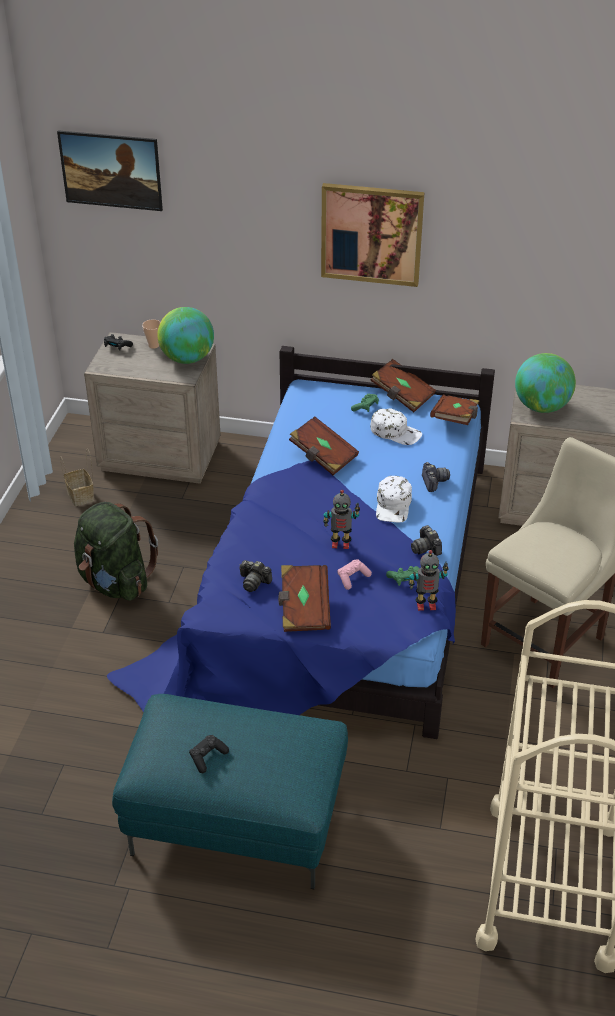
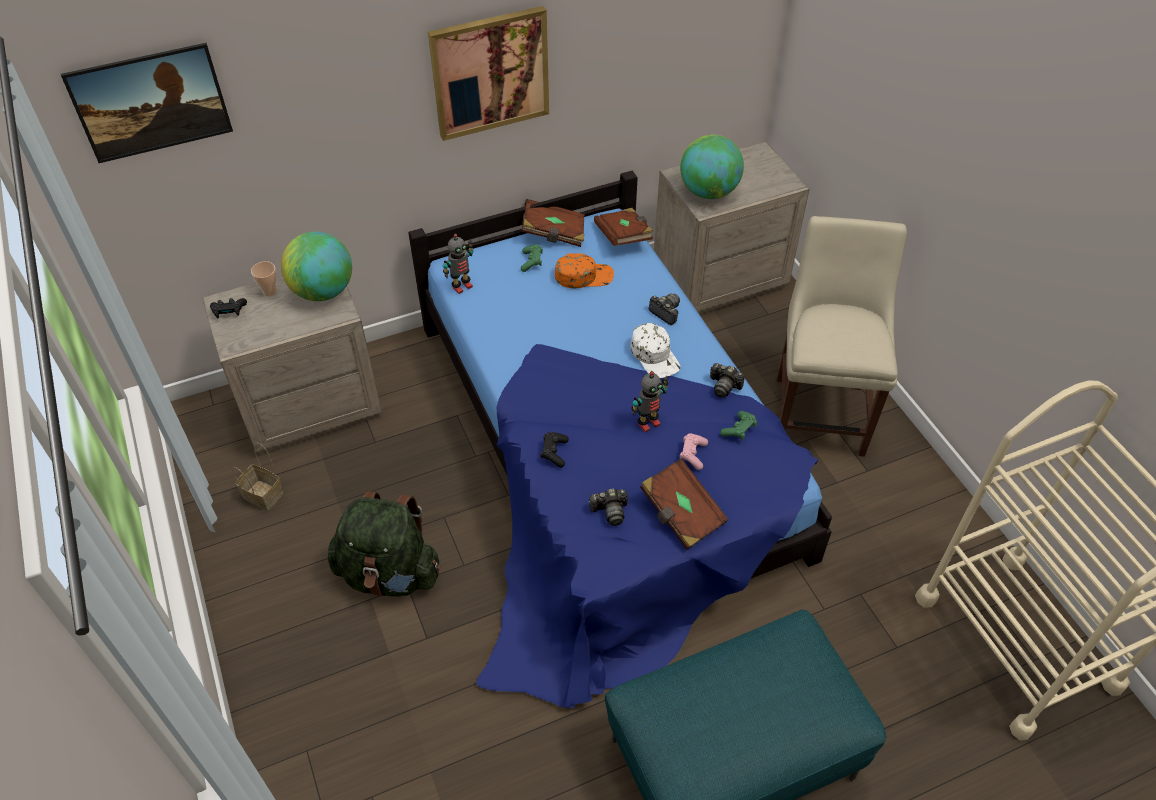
camera: 35 degrees left, 10 degrees up
black game controller [189,735,229,773] -> black game controller moved to [541,432,569,468]
brown book [289,416,359,475] -> none
white cap [370,409,422,445] -> orange cap [555,253,614,288]
toy robot [409,550,448,611] -> toy robot moved to [443,234,474,294]

